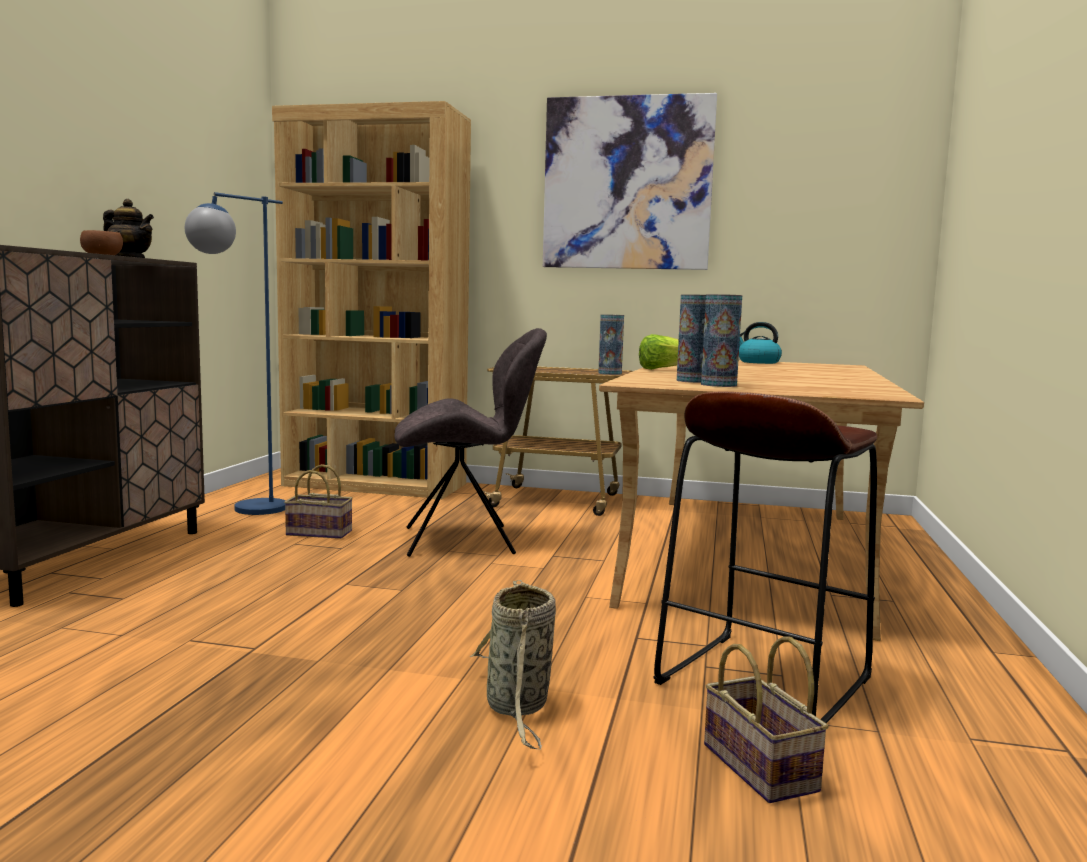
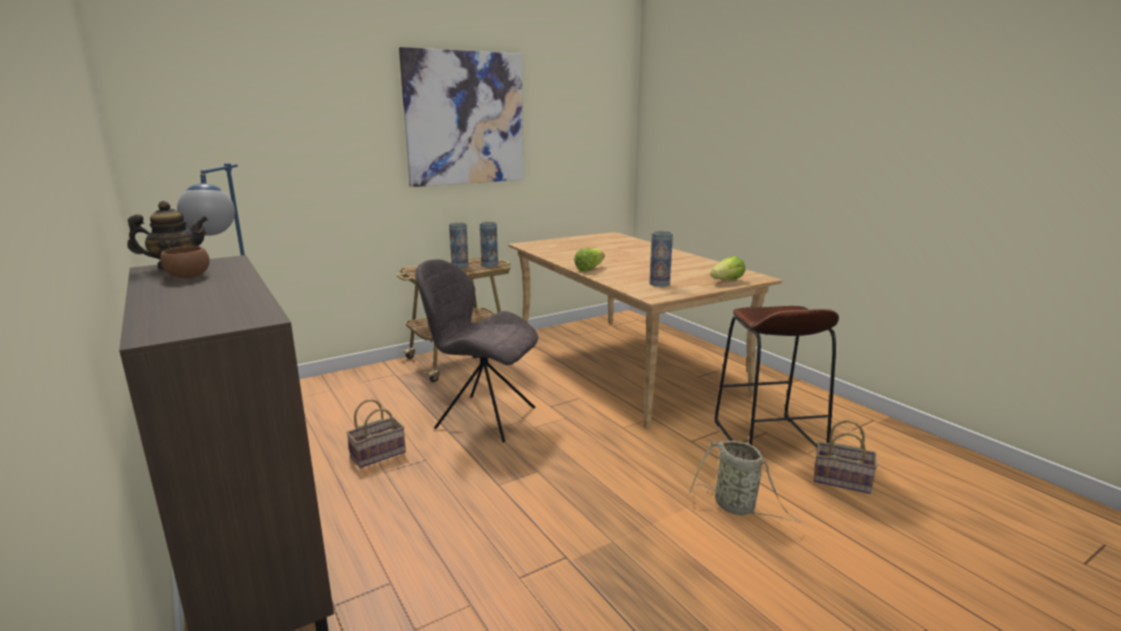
camera: 45 degrees left, 10 degrees up
brown bookcase [272,101,471,500] -> none
grey chair [394,328,547,557] -> grey chair turned 105 degrees counterclockwise [415,259,538,442]
vase [701,294,742,387] -> vase moved to [449,223,469,268]
kettle [739,322,782,364] -> none
none -> lettuce [711,256,745,280]

